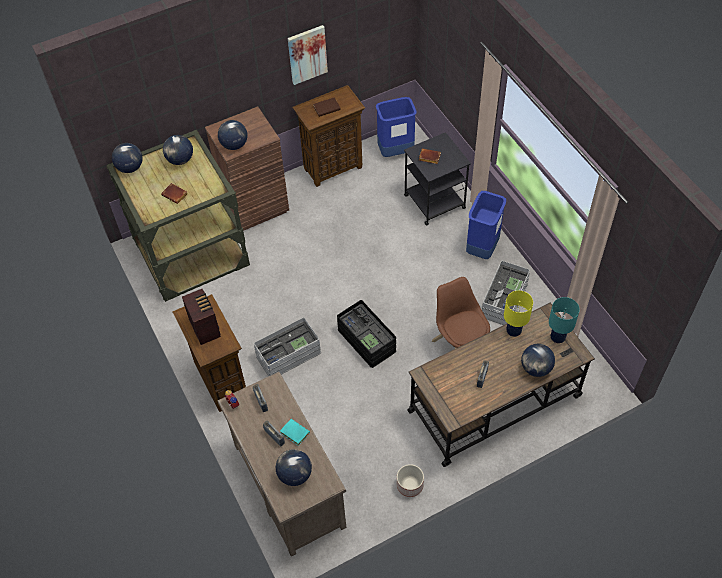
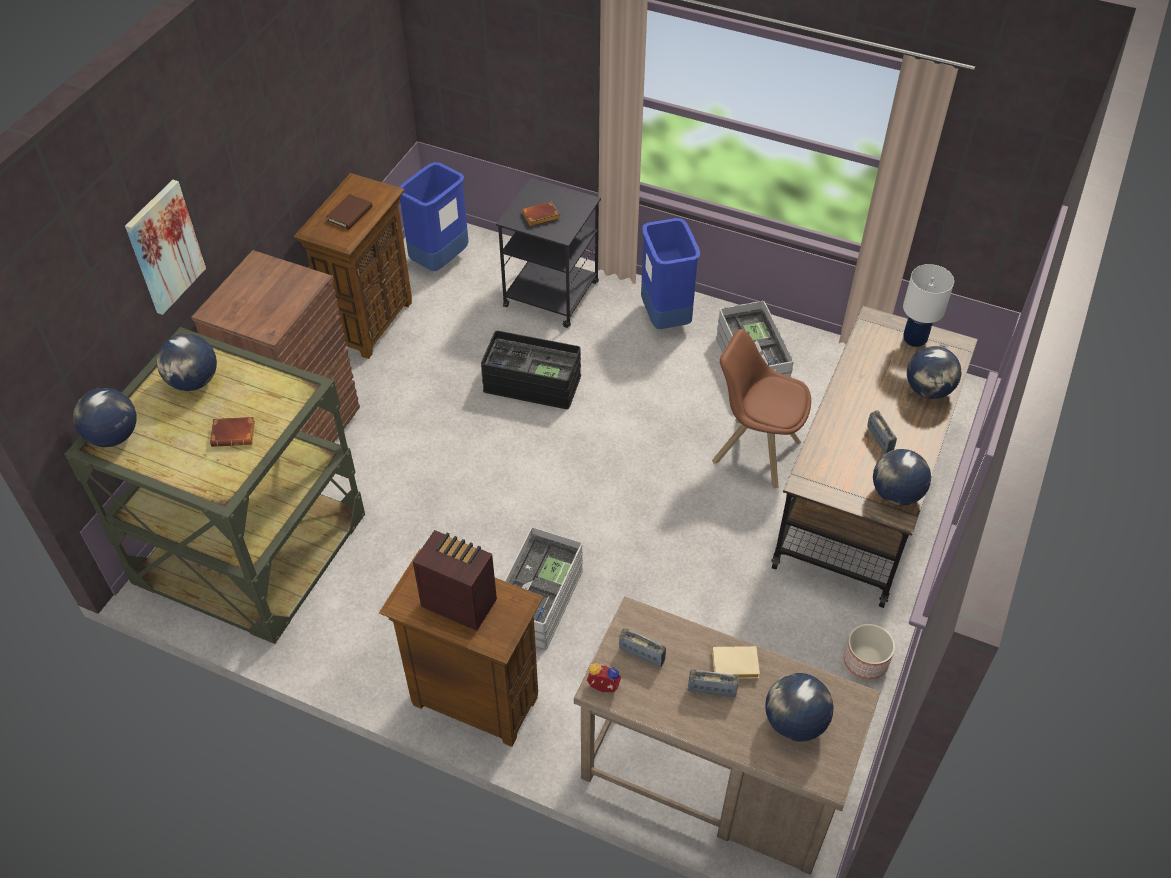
camera: 40 degrees left, 5 degrees down
globe [218,120,247,150] -> globe moved to [873,449,931,506]
turquoise book [280,419,310,446] -> beige book [712,646,760,679]
picture [288,25,328,85] -> picture moved to [125,180,206,315]
black storage box [337,300,396,368] -> black storage box moved to [481,331,581,409]
yellow table lamp [504,291,533,337] -> none
turquoise table lamp [549,297,580,343] -> white table lamp [903,264,954,347]

